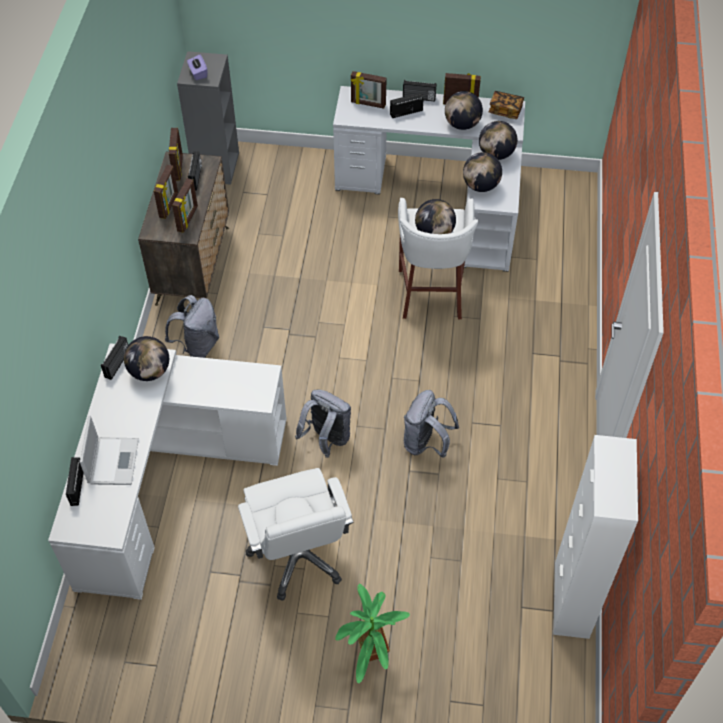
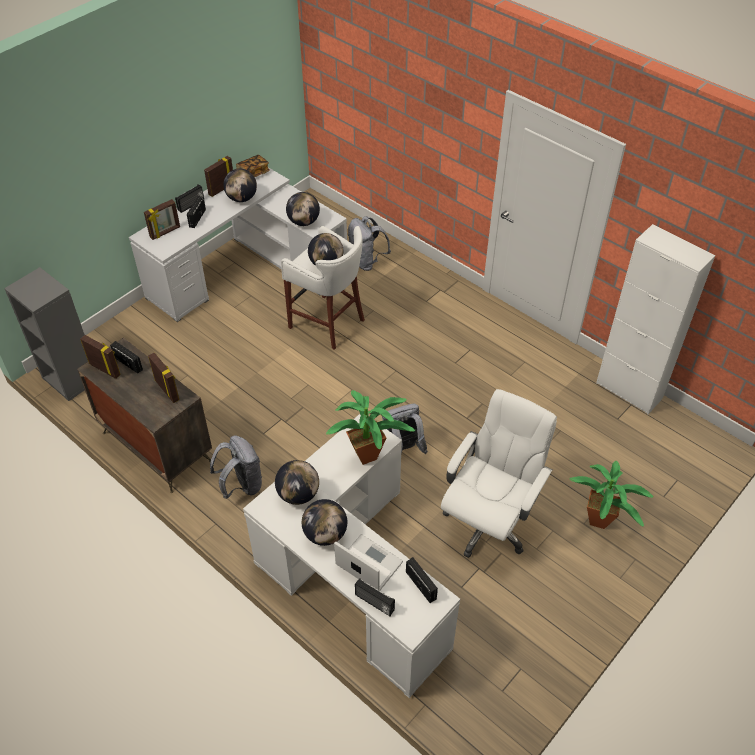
camera: 55 degrees left, 5 degrees down
radio [101,336,128,380] -> radio moved to [406,557,438,603]
picture frame [154,165,178,219] -> none
purple tissue box [187,54,207,80] -> none
white office chair [238,468,353,601] -> white office chair turned 75 degrees counterclockwise [441,389,557,558]
grey backpack [404,390,459,458] -> grey backpack moved to [348,216,391,271]
globe [479,121,517,160] -> globe moved to [302,499,347,546]
none -> potted plant [326,390,416,465]

